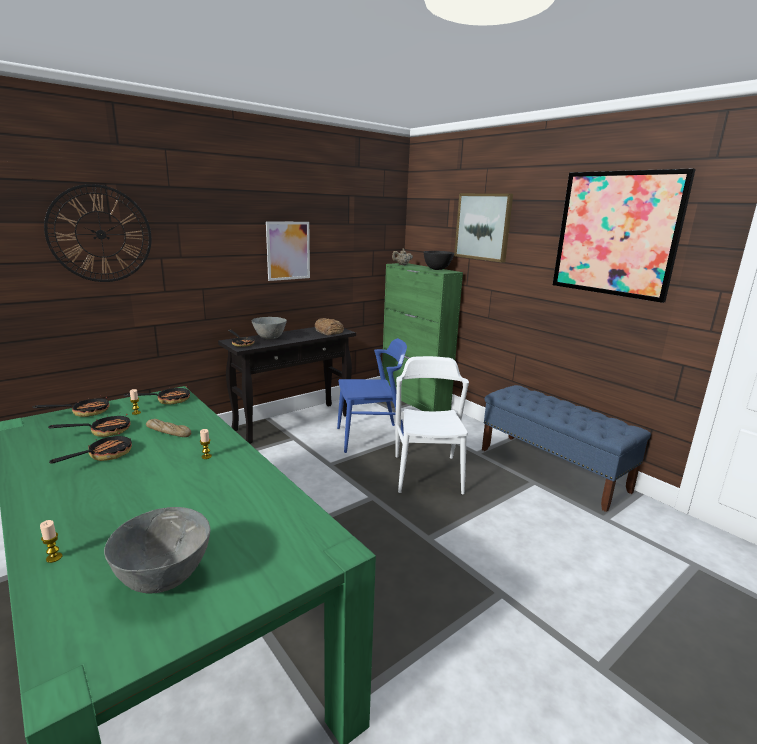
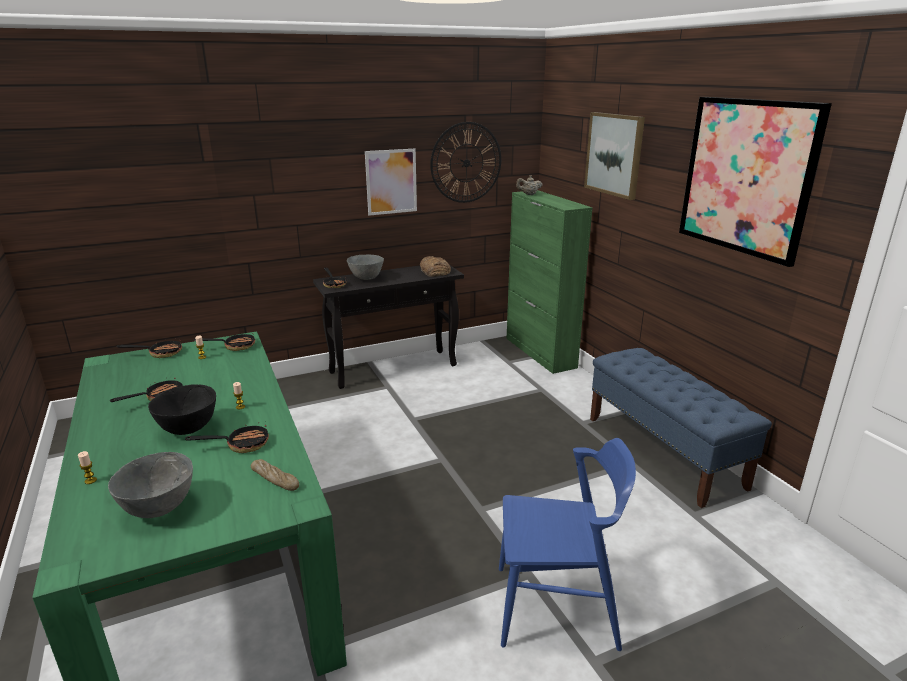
camera: 15 degrees right, 5 degrees up
wall clock [44,184,151,282] -> wall clock moved to [430,122,501,203]
frying pan [48,414,131,437] -> frying pan moved to [185,422,269,453]
bread [146,419,191,437] -> bread moved to [251,459,299,491]
blue chair [337,338,407,453] -> blue chair moved to [499,438,636,651]
white chair [395,356,469,494] -> none
black bowl [423,251,454,270] -> black bowl moved to [148,384,216,435]

